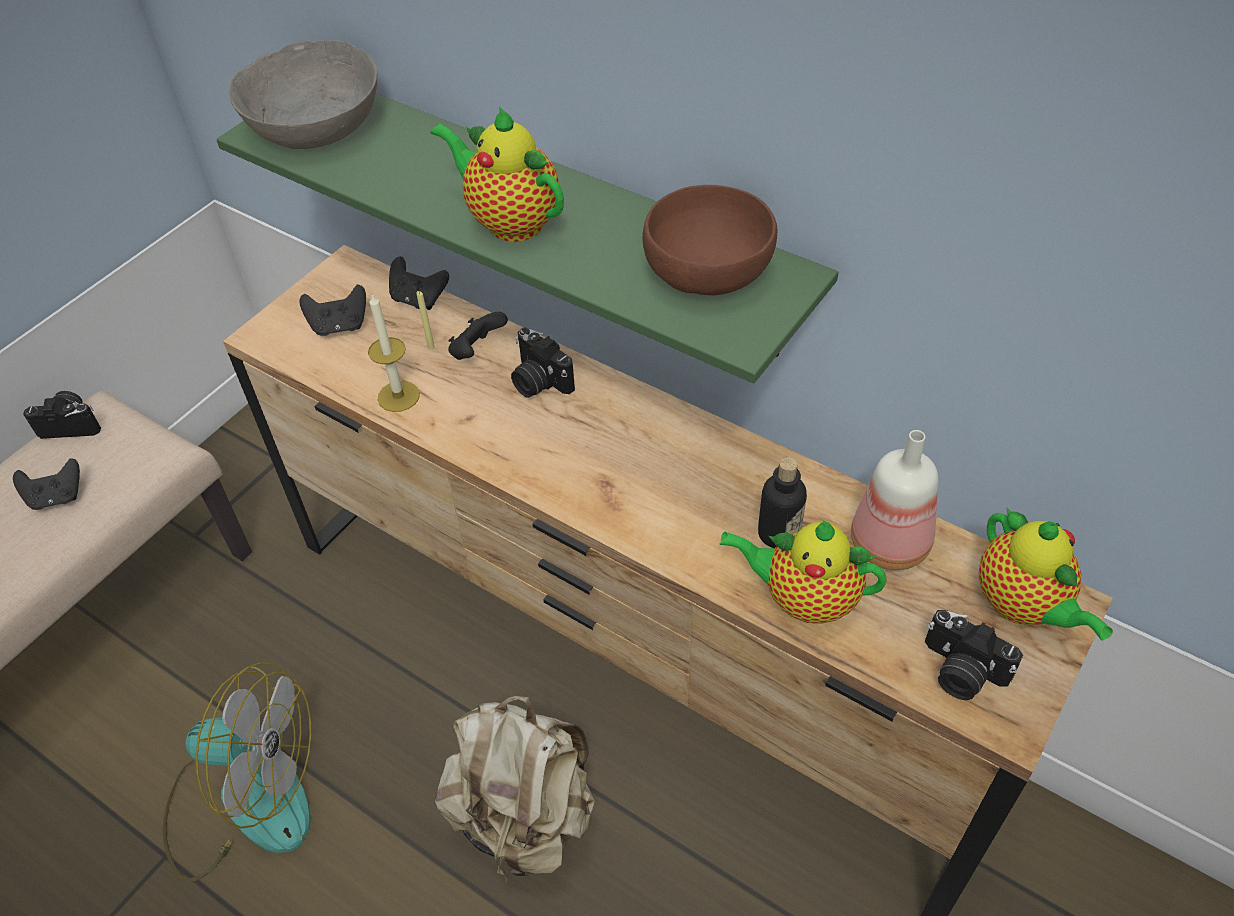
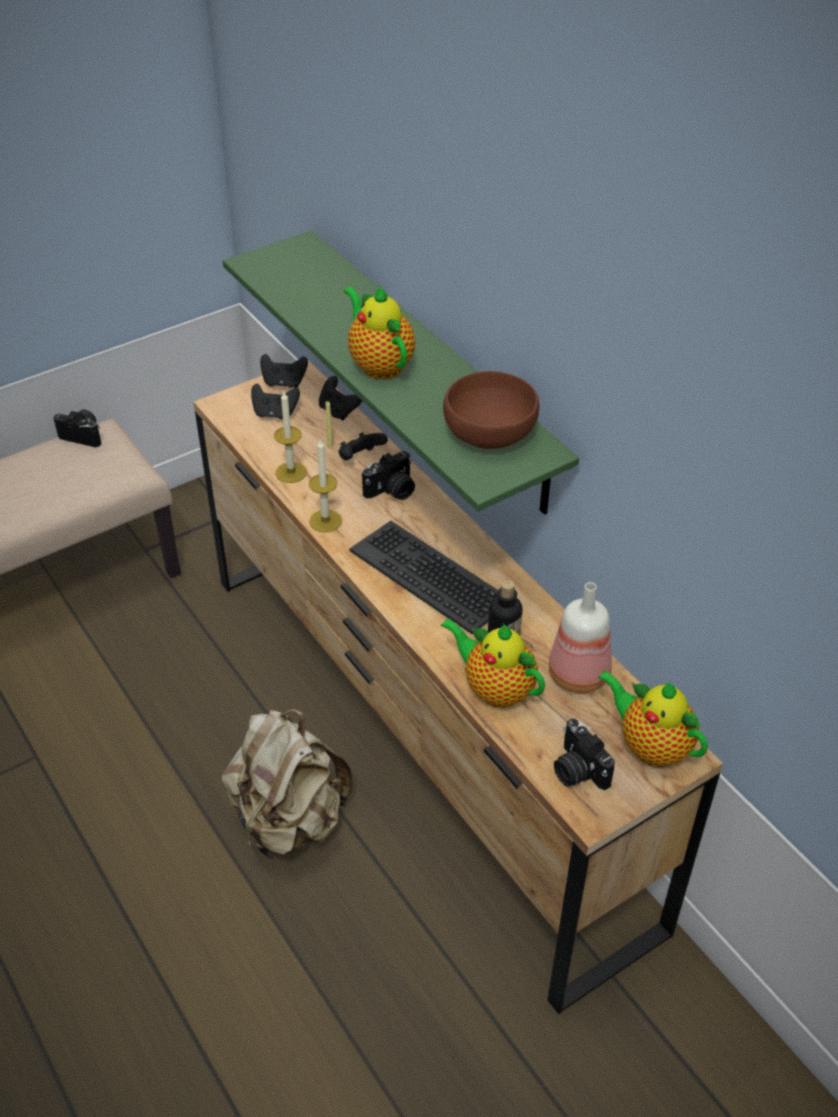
camera: 20 degrees right, 5 degrees down
black game controller [13,458,80,510] -> black game controller moved to [260,354,308,388]
fan [163,662,312,882] -> none
grey bowl [229,40,377,149] -> none
camera [511,327,575,398] -> camera turned 105 degrees counterclockwise [362,451,415,500]
teapot [979,508,1113,641] -> teapot turned 135 degrees clockwise [598,670,708,767]
none -> candle [309,439,342,533]
none -> keyboard [349,521,498,635]

